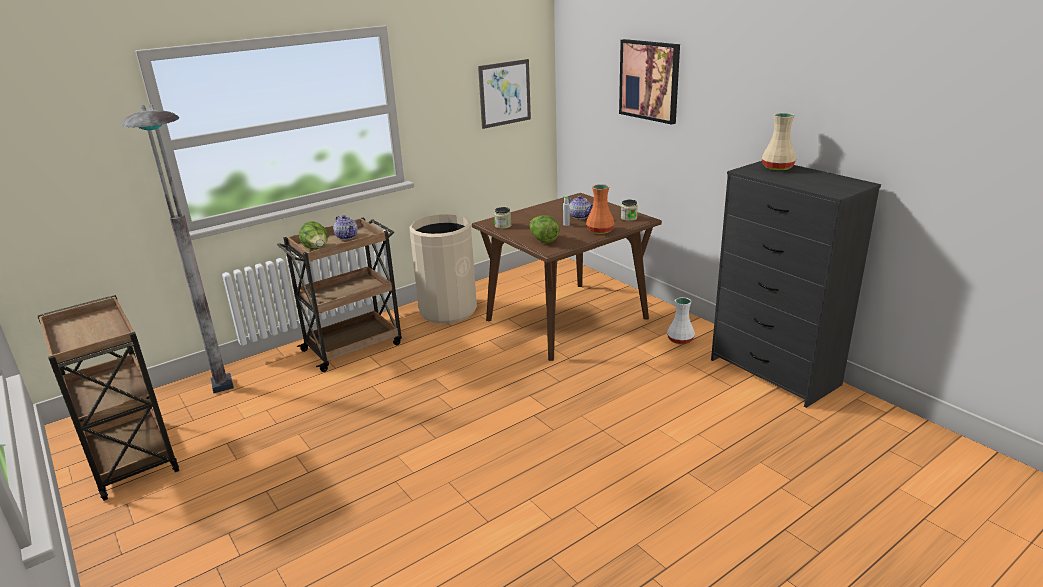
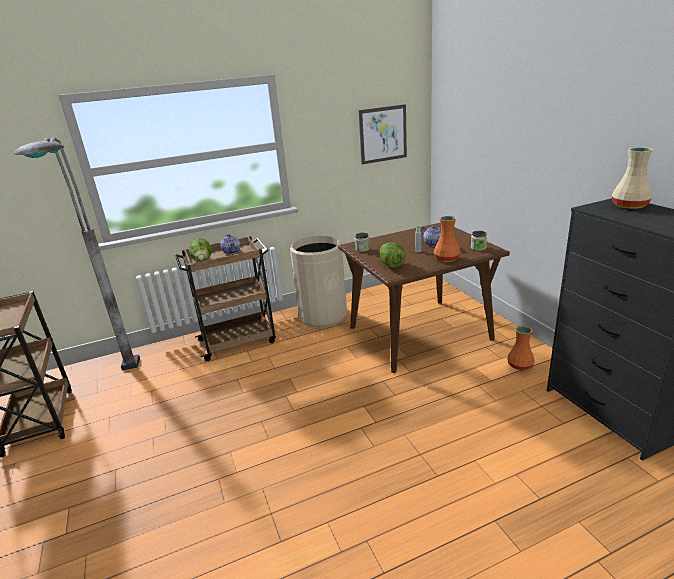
camera: 15 degrees right, 0 degrees up
picture [619,39,680,125] -> none
white vase [667,297,695,345] -> orange vase [507,326,535,370]

